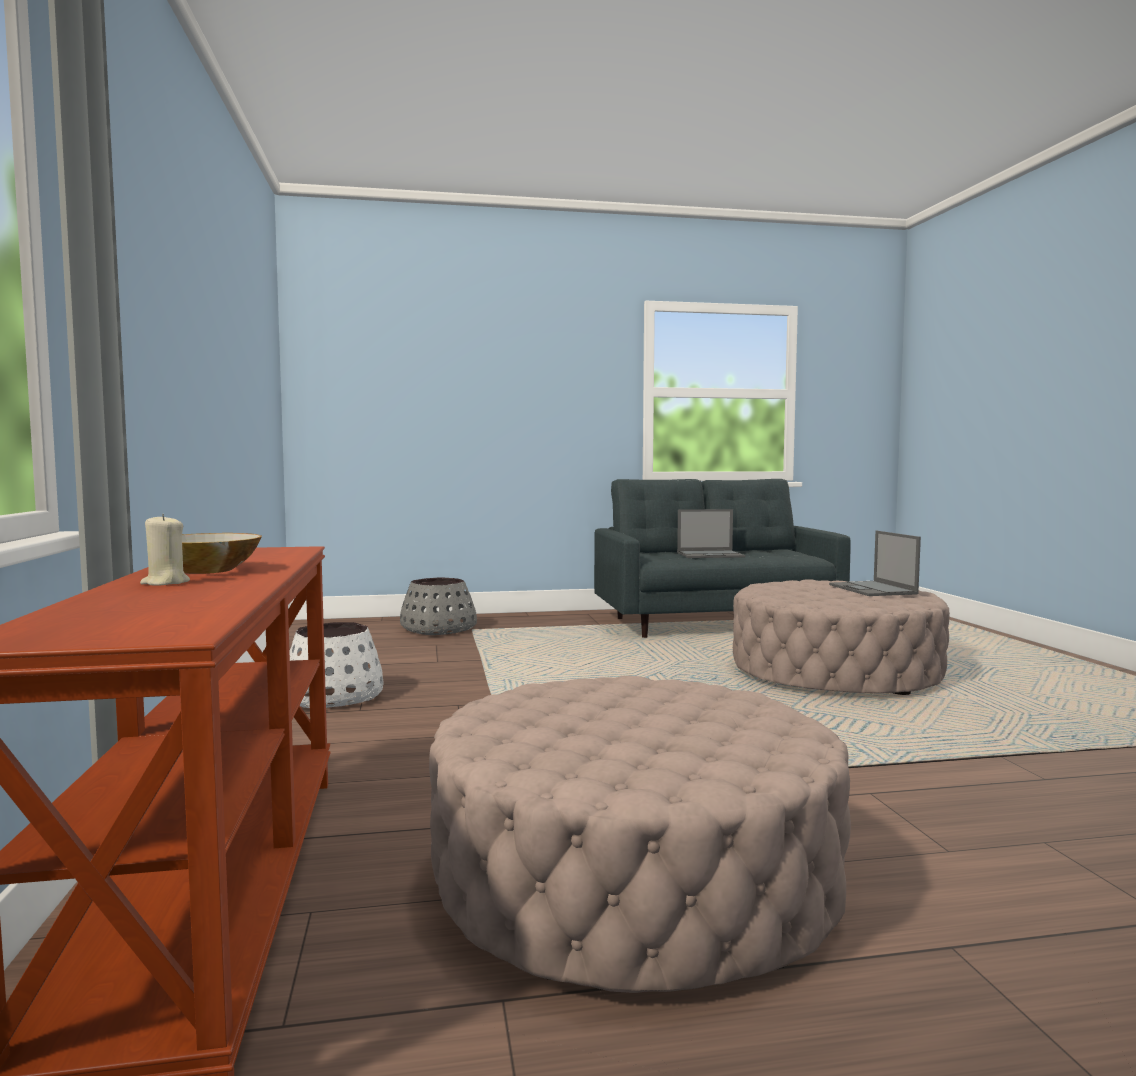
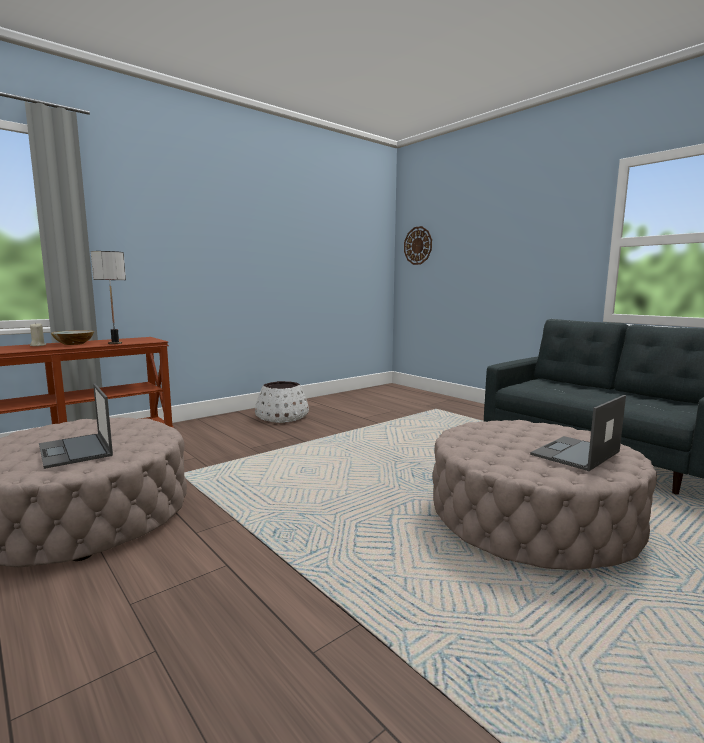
camera: 60 degrees right, 5 degrees up
grey planter [400,577,477,635] -> none
laptop [677,509,745,558] -> laptop moved to [39,383,113,469]
none -> table lamp [91,251,126,344]
none -> wall clock [404,226,432,265]

